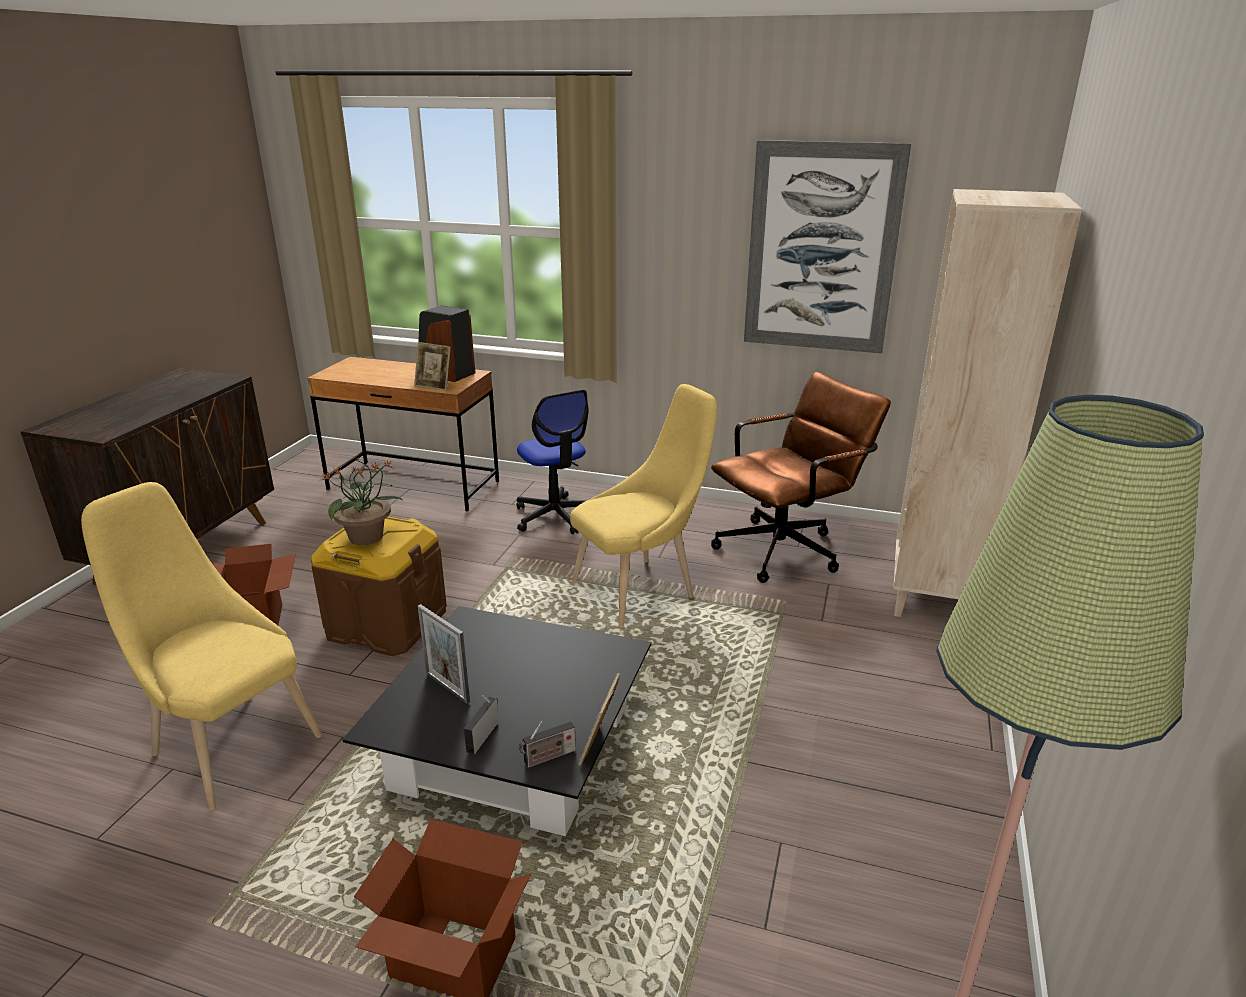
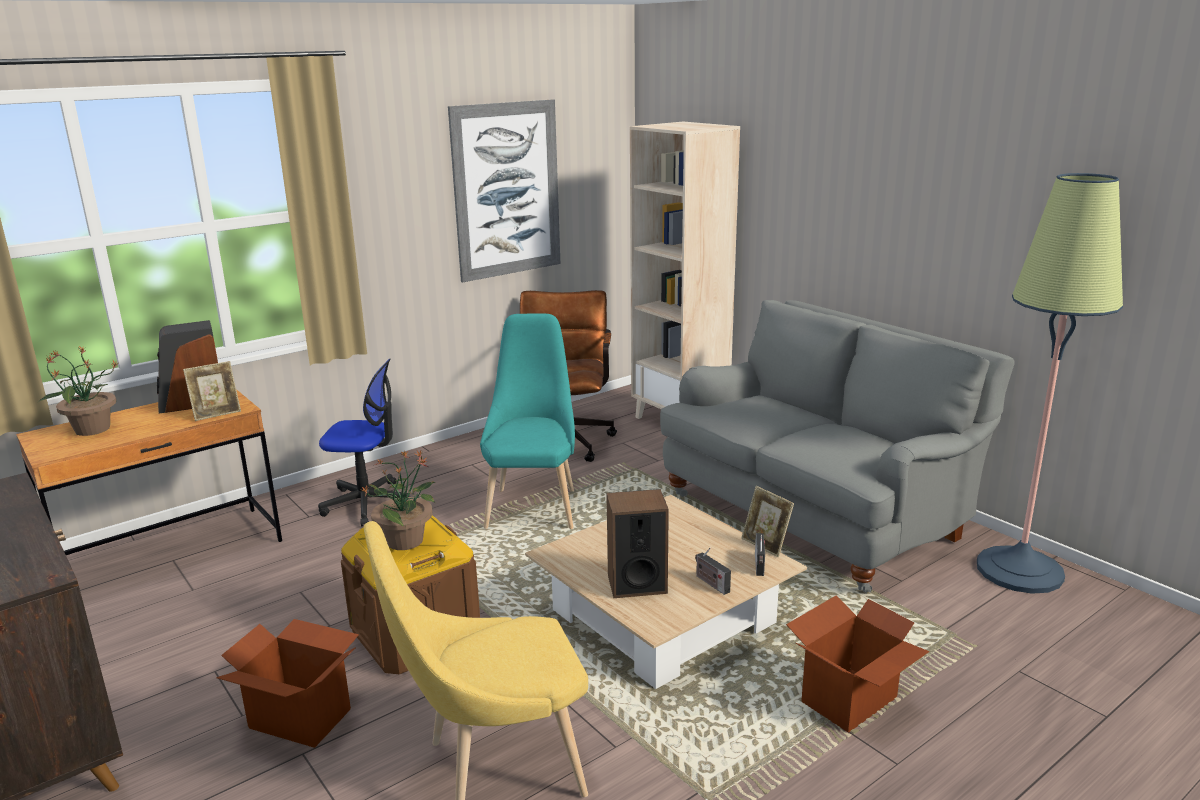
camera: 55 degrees left, 5 degrees down
black coffee table [342,606,651,836] -> beige coffee table [525,495,807,689]
picture frame [418,604,470,704] -> speaker [606,489,669,598]
yellow chair [570,384,717,627] -> turquoise chair [480,314,575,529]
none -> potted plant [38,346,118,436]
none -> grey sofa [660,300,1014,593]

